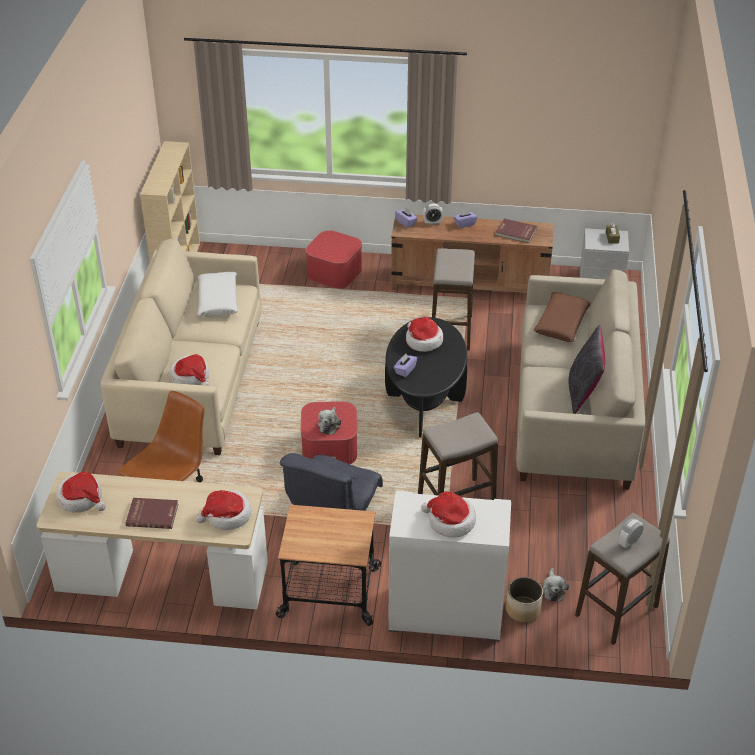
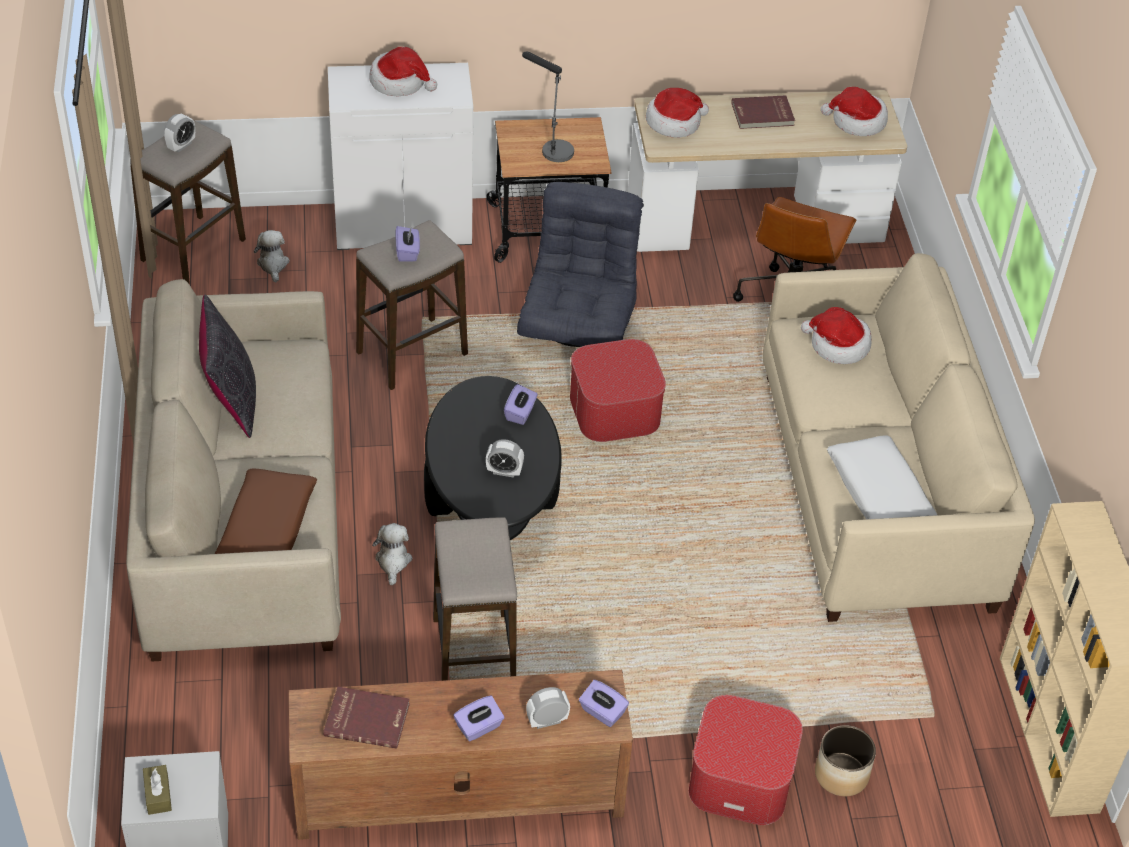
camera: 165 degrees right, 5 degrees up
plush toy [318,407,341,435] -> plush toy moved to [372,523,412,586]
hat [406,317,443,352] -> alarm clock [486,439,524,478]
planter [506,577,543,622] -> planter moved to [815,725,876,796]
none -> purple tissue box [396,226,420,262]
none -> table lamp [522,52,574,162]

